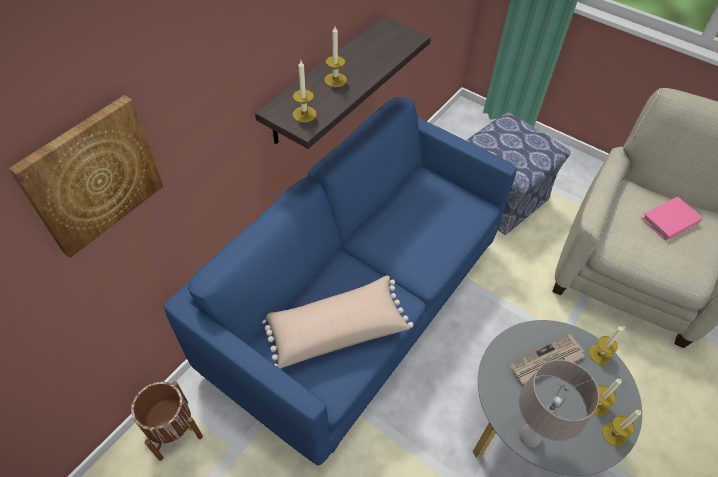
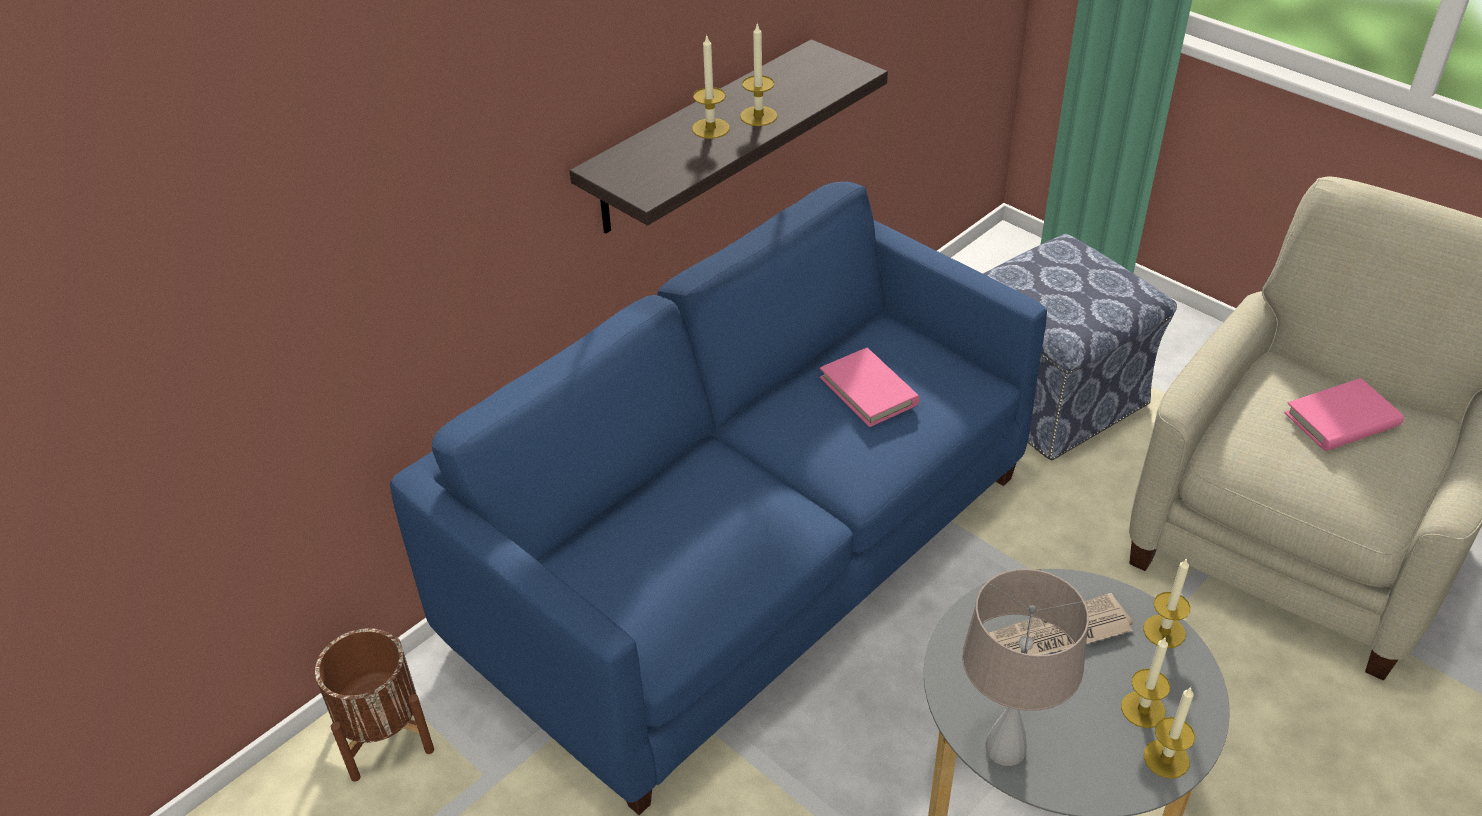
camera: 10 degrees right, 10 degrees down
picture [8,95,163,258] -> none
beige pillow [262,275,413,368] -> none
candle [293,60,317,123] -> candle moved to [740,22,778,126]
none -> pink book [820,348,920,427]

